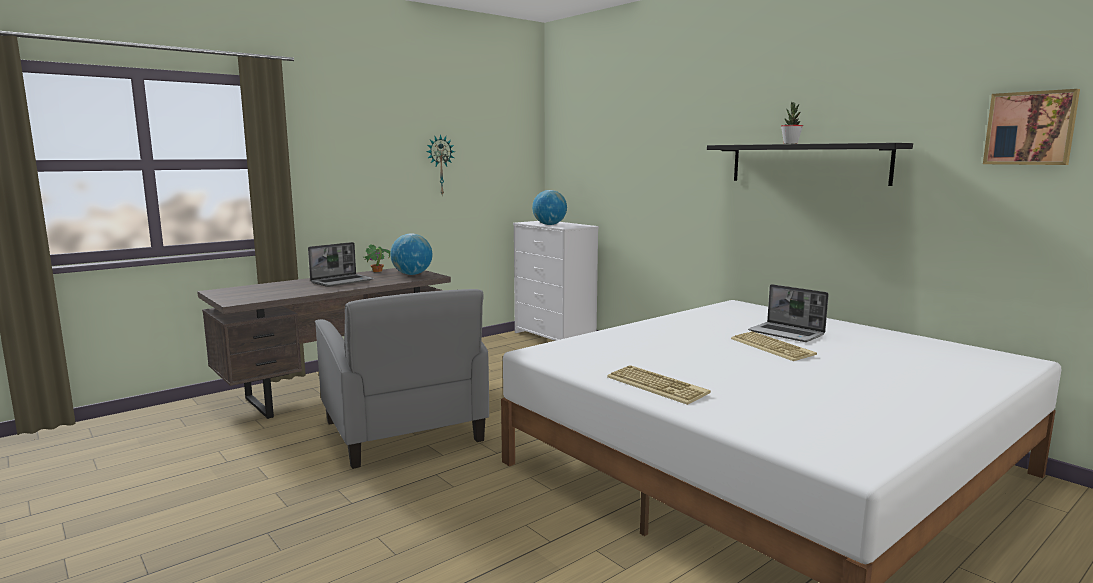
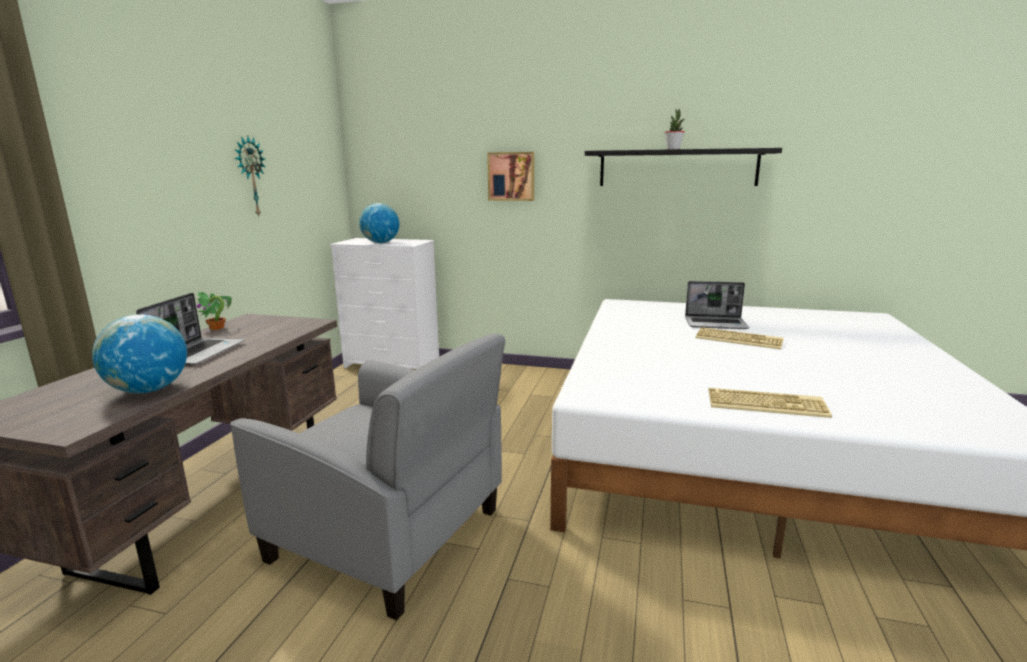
camera: 35 degrees left, 5 degrees up
globe [390,233,432,275] -> globe moved to [92,314,187,393]
picture [983,89,1080,165] -> picture moved to [487,152,534,201]

